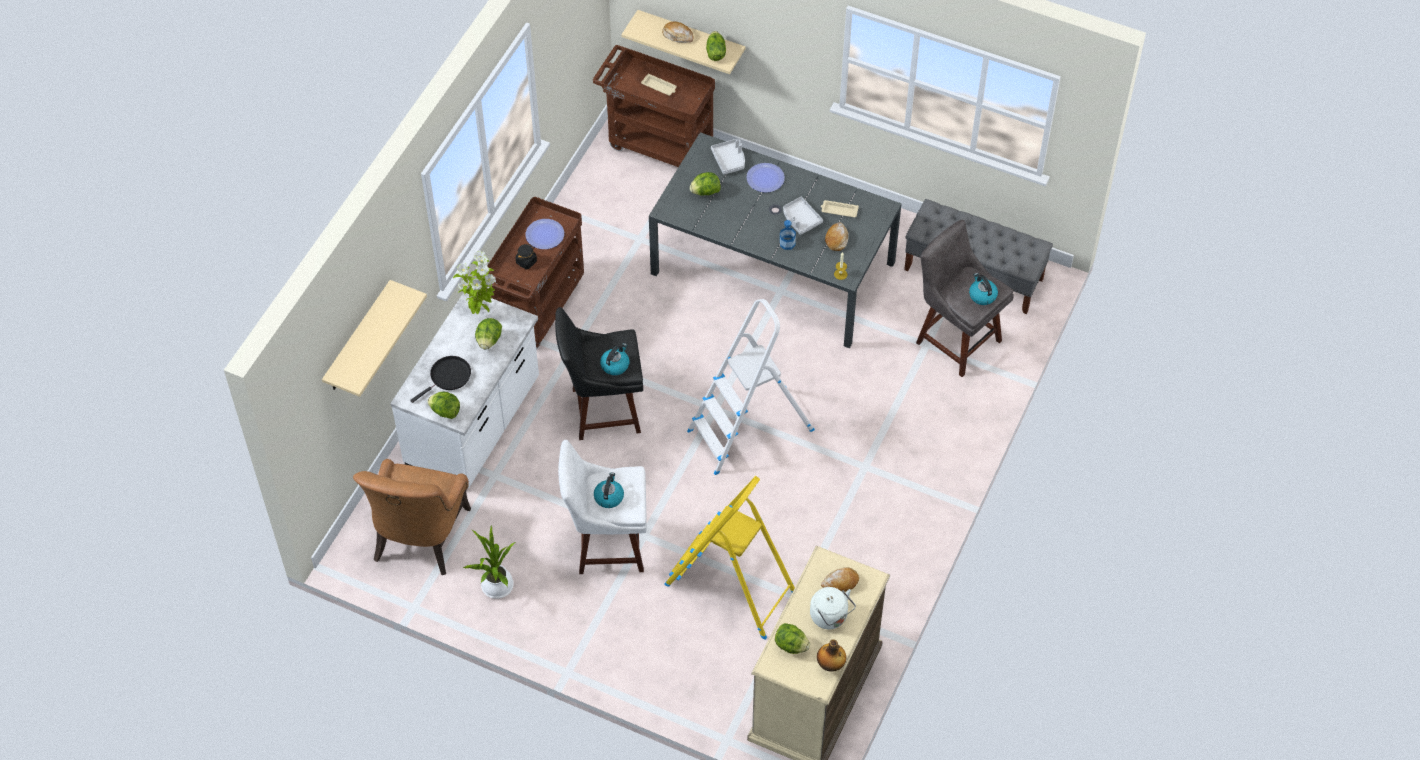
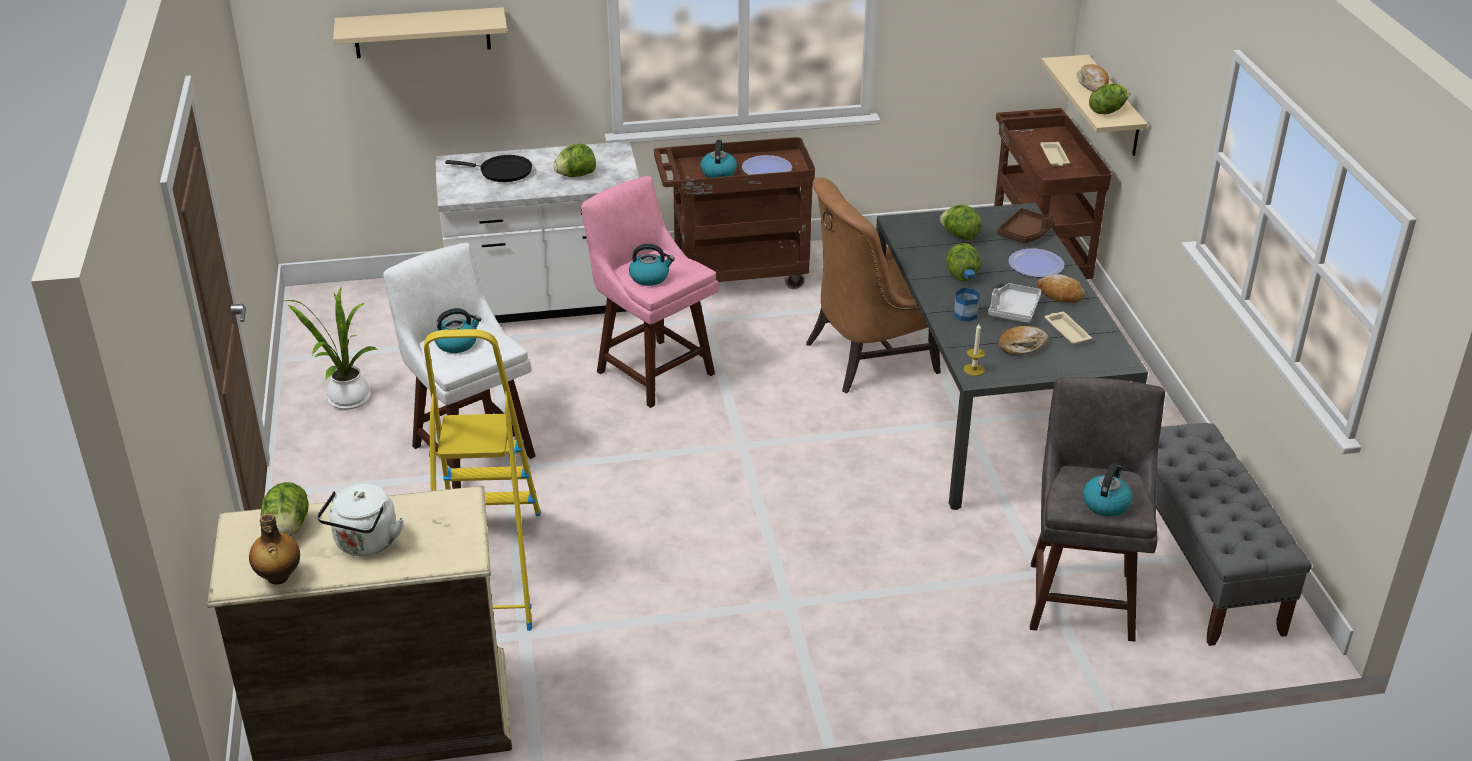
camera: 55 degrees right, 20 degrees down
brown chair [353,459,471,575] -> brown chair moved to [806,177,941,393]
lettuce [427,392,460,419] -> lettuce moved to [946,243,981,282]
potted plant [453,250,496,314] -> none
black jar [516,244,537,269] -> kettle [700,140,737,178]
black stool [555,307,643,440] -> pink stool [581,176,719,408]
white step ladder [687,299,815,475] -> none
grey tray [711,139,745,175] -> brown tray [997,208,1056,243]
bread [821,567,859,592] -> bread moved to [1037,274,1085,303]

